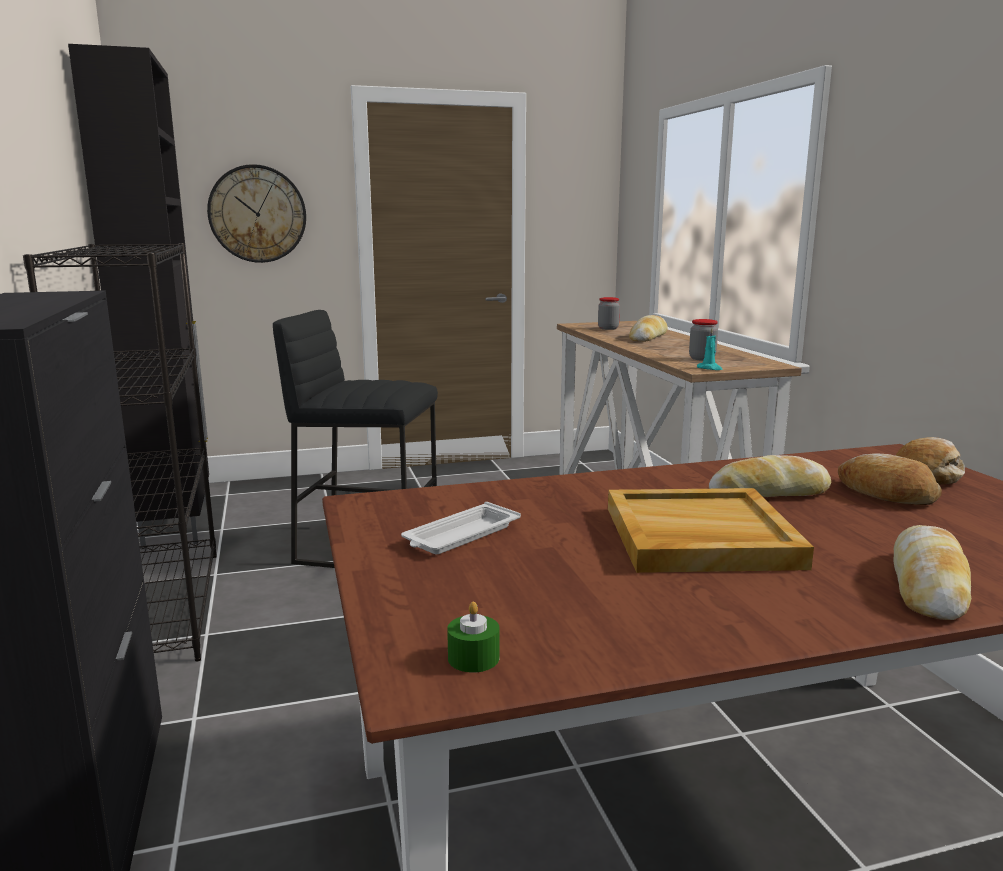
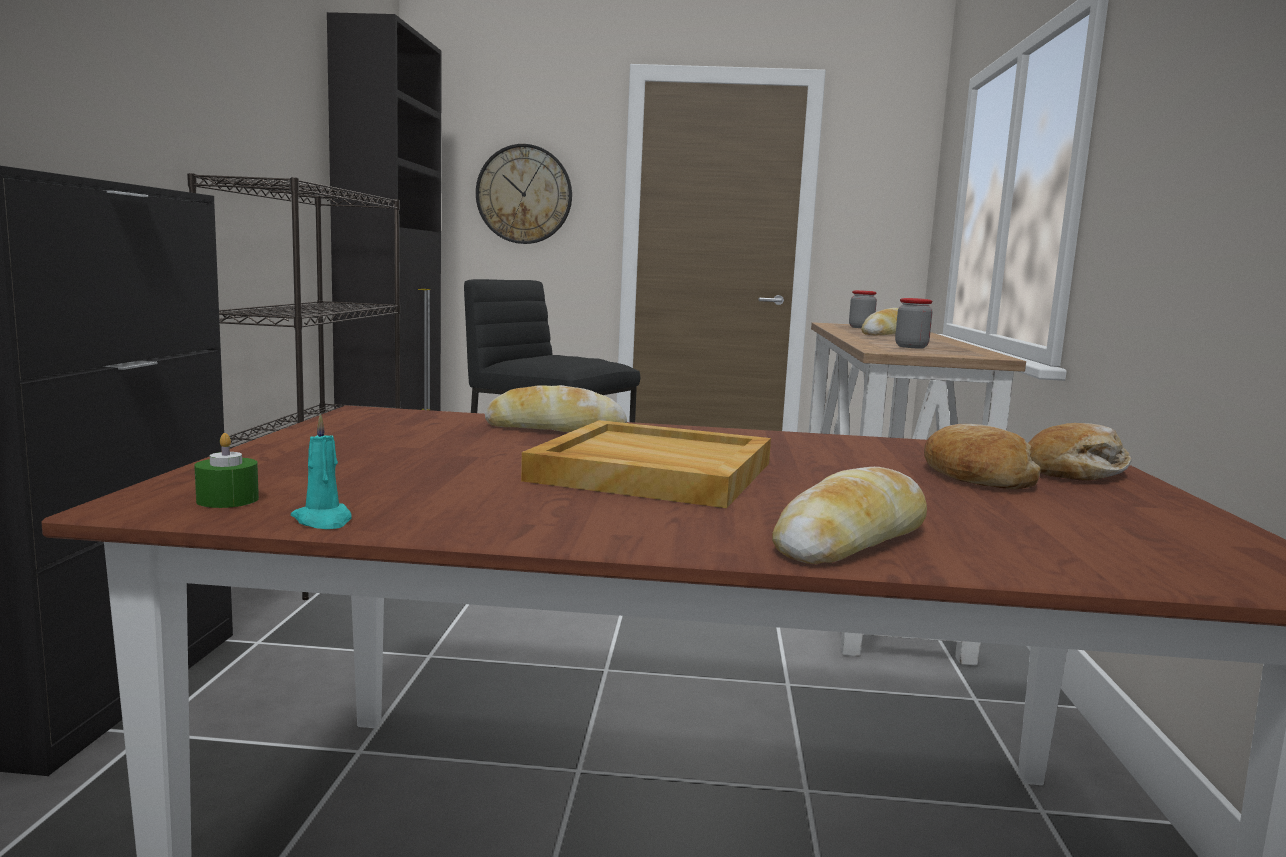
camera: 20 degrees right, 5 degrees down
white tray [401,502,521,554] -> none
turquoise candle [697,328,723,370] -> turquoise candle moved to [291,413,351,529]
bread [709,455,831,497] -> bread moved to [485,385,627,432]

